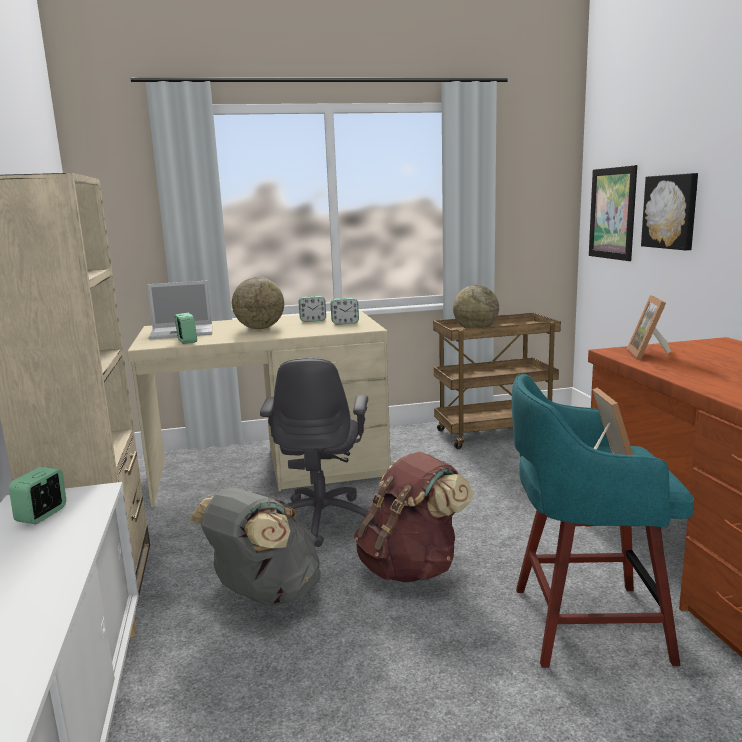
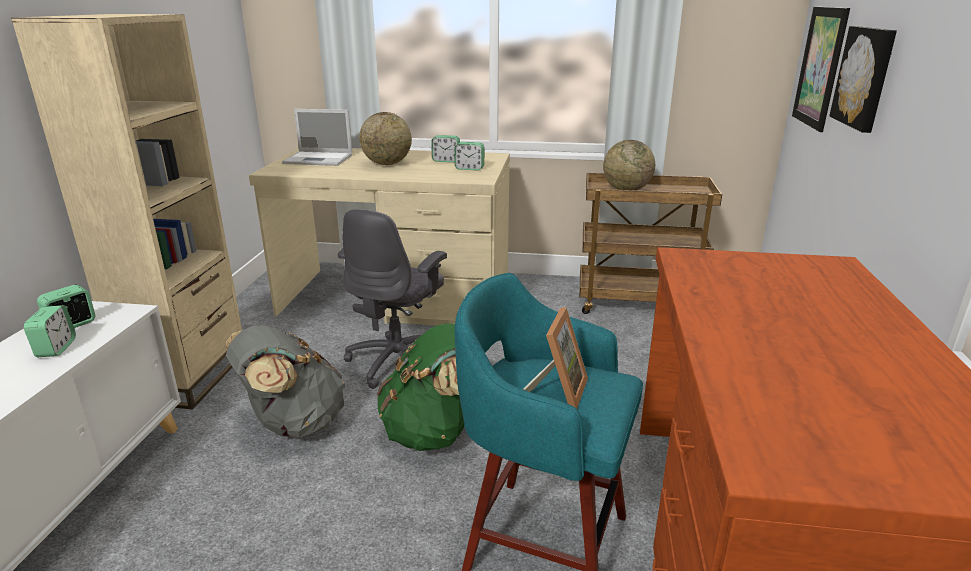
camera: 20 degrees right, 10 degrees up
alarm clock [175,313,197,344] -> alarm clock moved to [24,305,76,357]
brown backpack [354,452,473,583] -> green backpack [377,323,464,451]
picture frame [627,295,671,359] -> none

